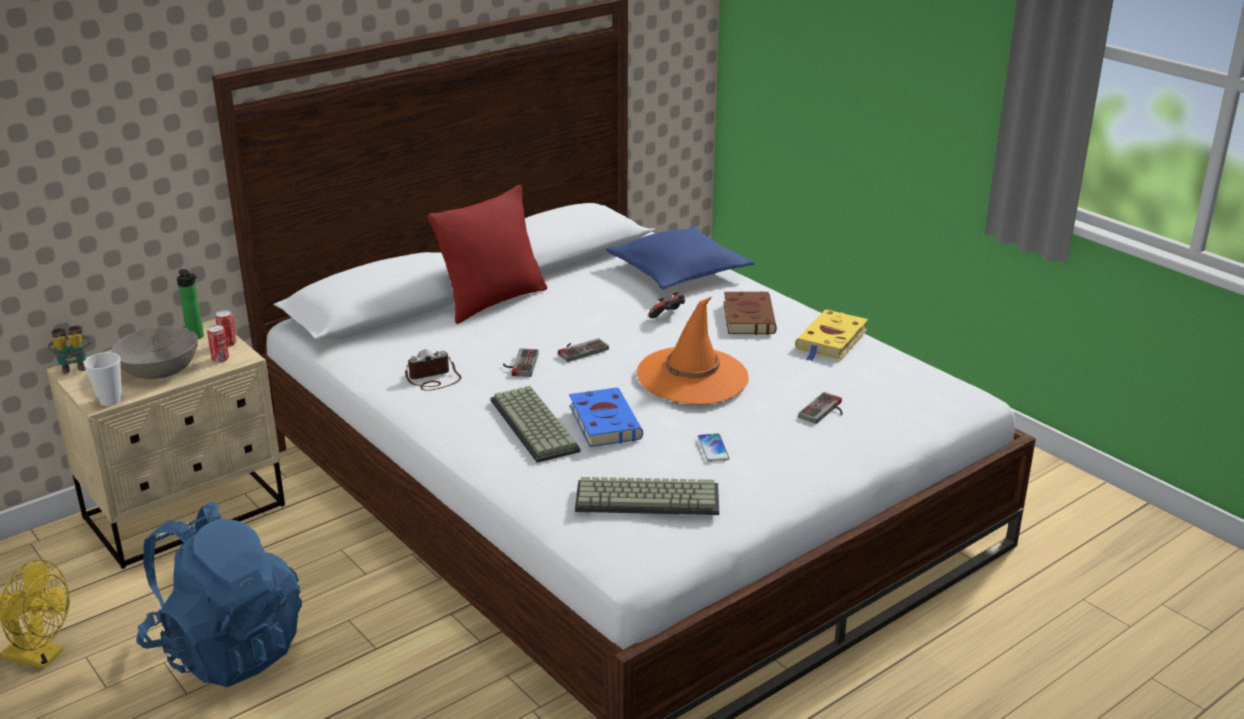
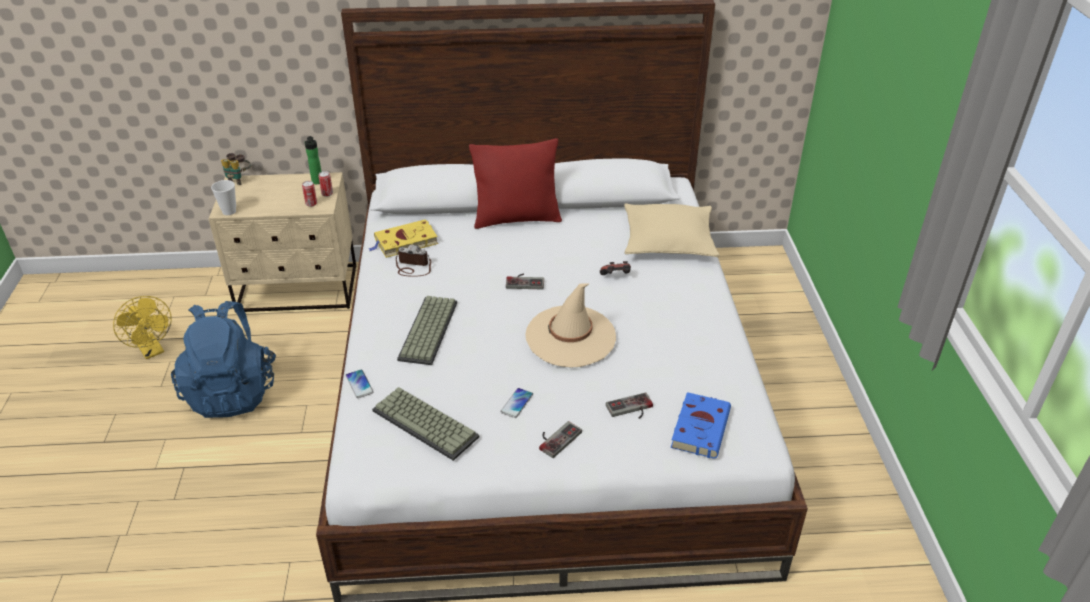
camera: 35 degrees right, 10 degrees up
grey bowl [112,326,198,379] -> none
game controller [503,348,539,377] -> game controller moved to [539,421,582,458]
blue book [569,387,643,447] -> blue book moved to [671,392,731,459]
blue pillow [606,226,754,289] -> beige pillow [624,203,720,257]
orange hat [637,297,749,404] -> beige hat [525,284,616,367]
brown book [724,291,777,335] -> none
yellow book [795,309,868,361] -> yellow book moved to [369,219,438,258]
none -> phone [345,369,374,398]

